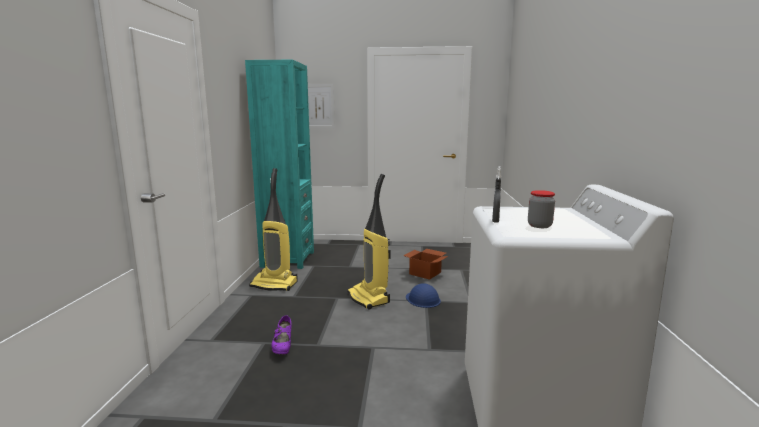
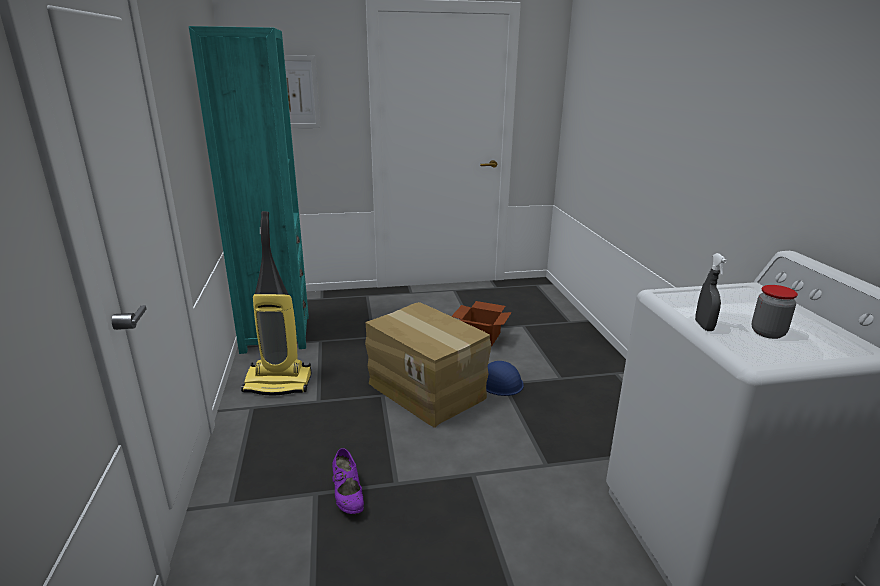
camera: 15 degrees left, 10 degrees up
vacuum cleaner [347,174,391,310] -> cardboard box [365,302,491,428]

